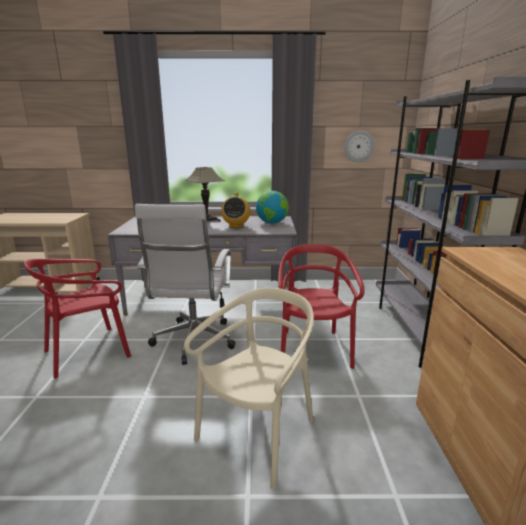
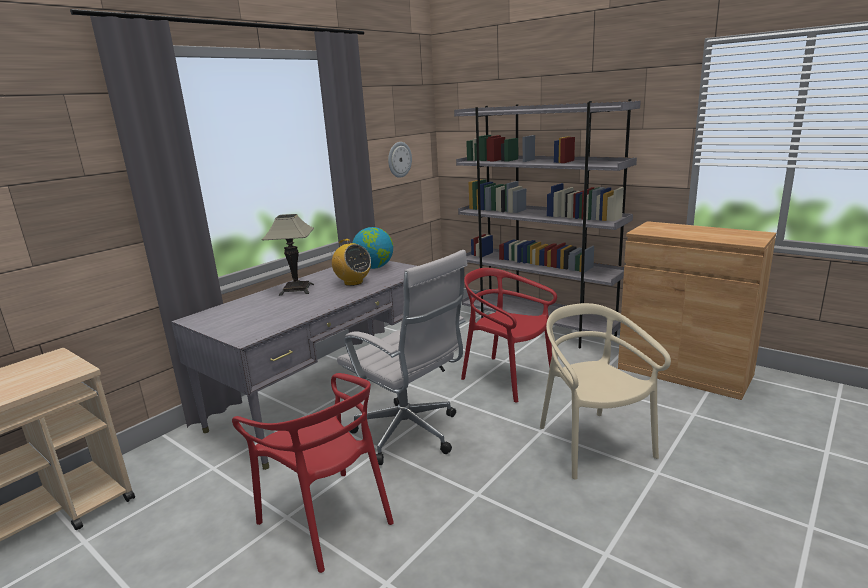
camera: 50 degrees left, 0 degrees up
red chair [24,259,131,378] -> red chair turned 45 degrees counterclockwise [232,373,394,573]

